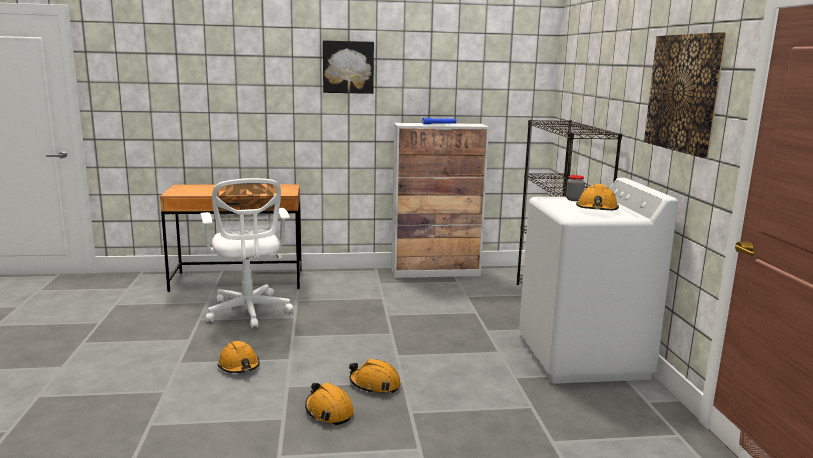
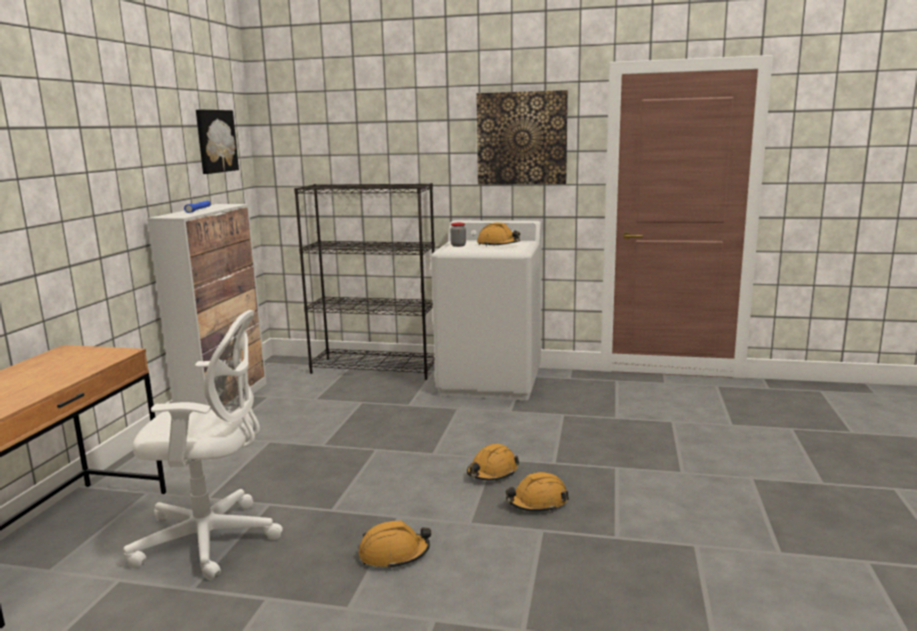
camera: 70 degrees left, 0 degrees up
picture [323,40,374,94] -> picture moved to [196,109,239,174]

